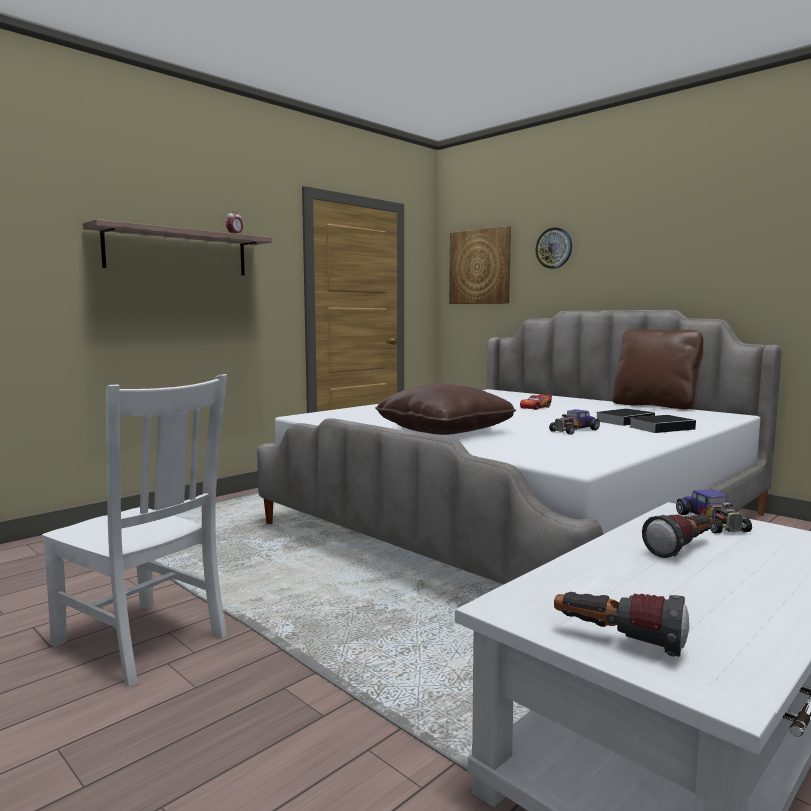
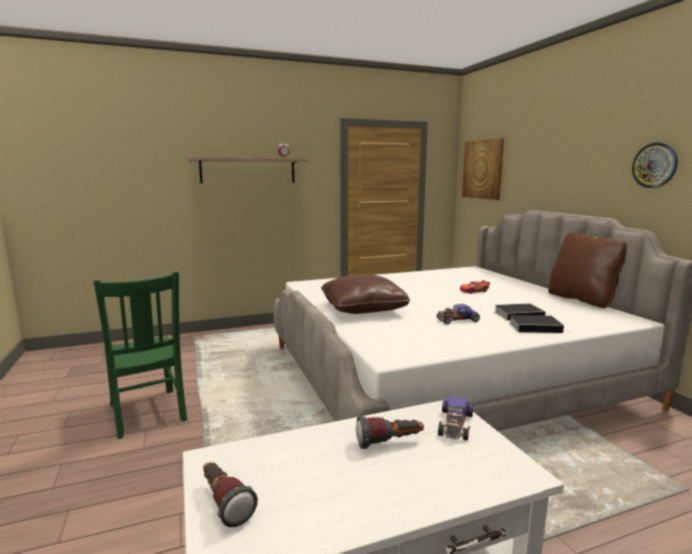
camera: 25 degrees right, 5 degrees up
white chair [42,374,227,687] -> green chair [94,271,187,439]
wall clock [535,227,572,269] -> wall clock moved to [632,142,678,188]

